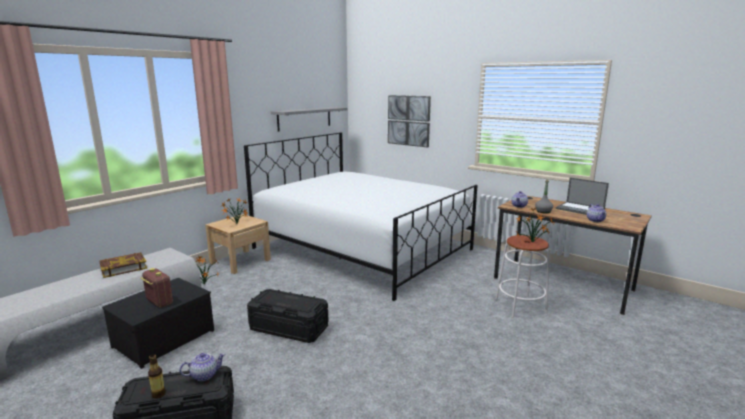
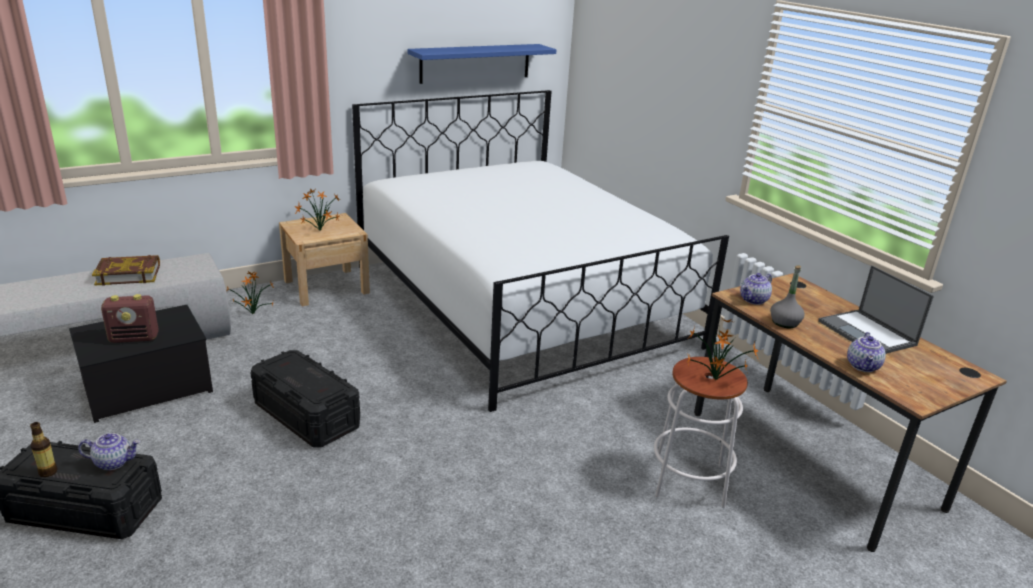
camera: 20 degrees right, 10 degrees up
radio [141,268,173,308] -> radio turned 105 degrees clockwise [101,294,159,343]
grey shelf [271,107,347,132] -> blue shelf [407,44,556,84]
picture [388,95,431,147] -> none

